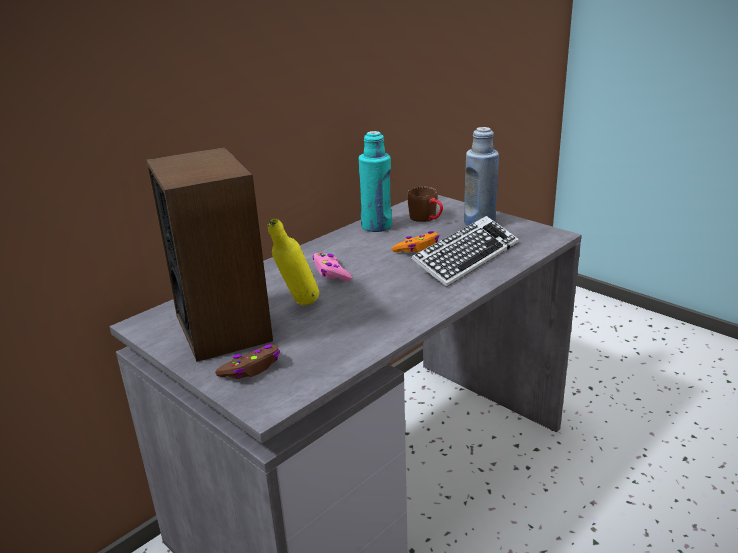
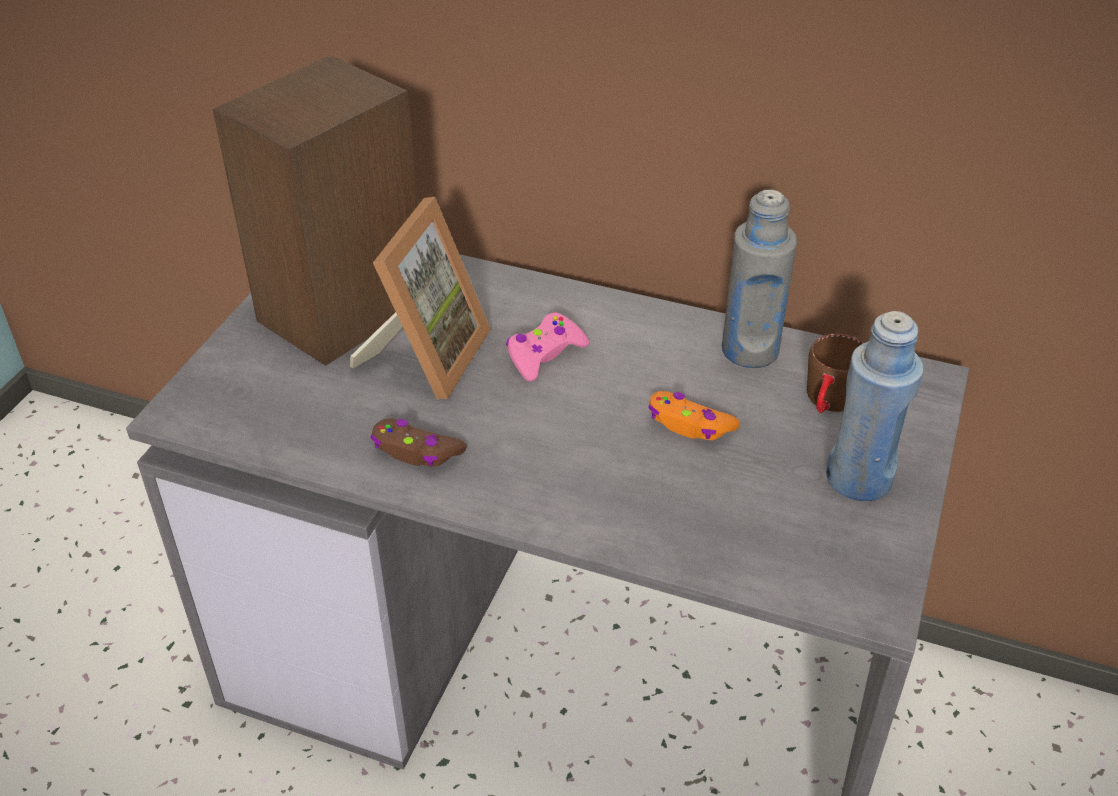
camera: 65 degrees right, 15 degrees up
brown game controller [215,344,280,379] -> brown game controller moved to [370,419,467,467]
yellow bottle [268,219,319,306] -> picture frame [350,197,491,399]
turquoise bottle [359,131,392,232] -> grey bottle [722,190,797,368]
keyboard [411,216,519,287] -> none

